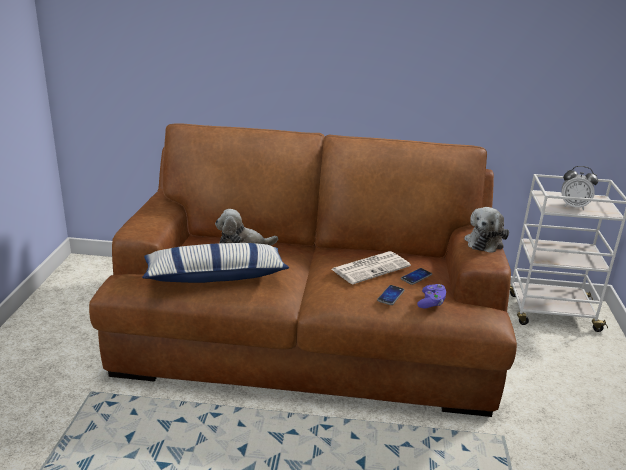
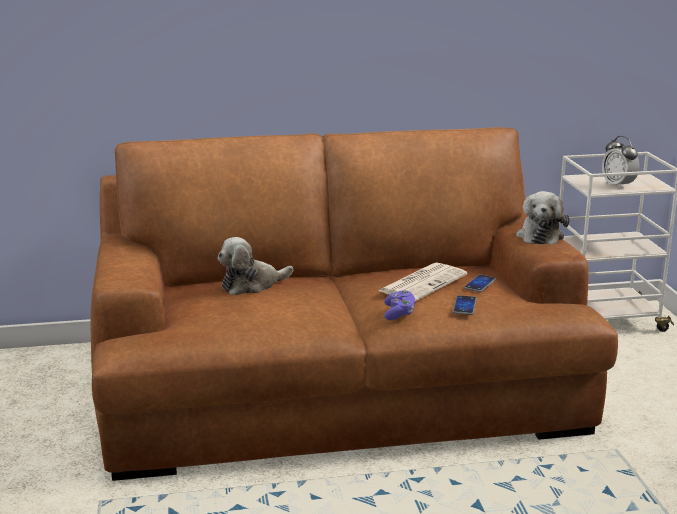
camera: 15 degrees left, 5 degrees down
pillow [142,243,289,283] -> none
purple game controller [417,284,446,309] -> purple game controller moved to [384,290,415,320]
alarm clock [562,166,598,210] -> alarm clock turned 60 degrees clockwise [602,136,639,189]

